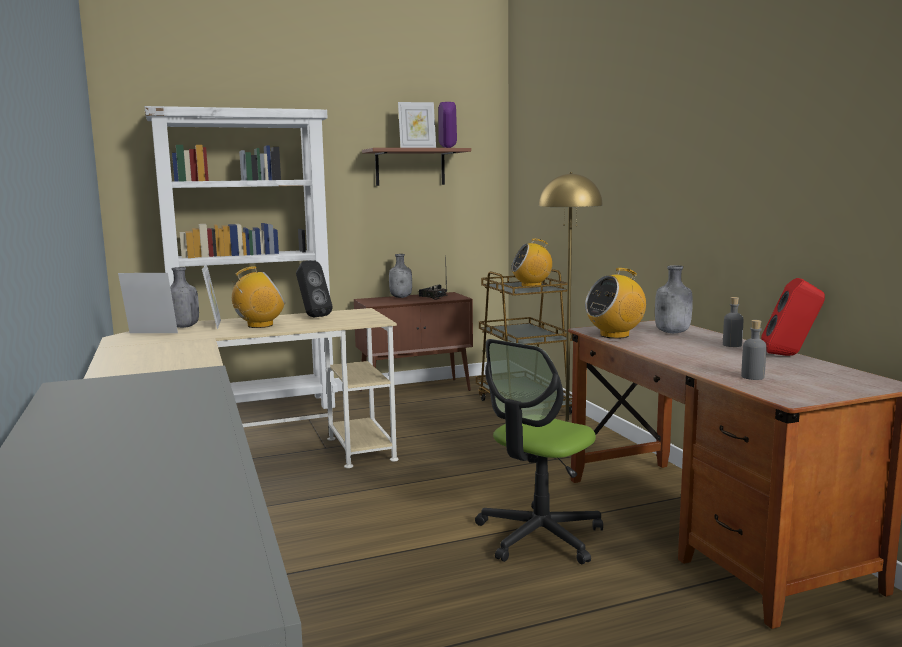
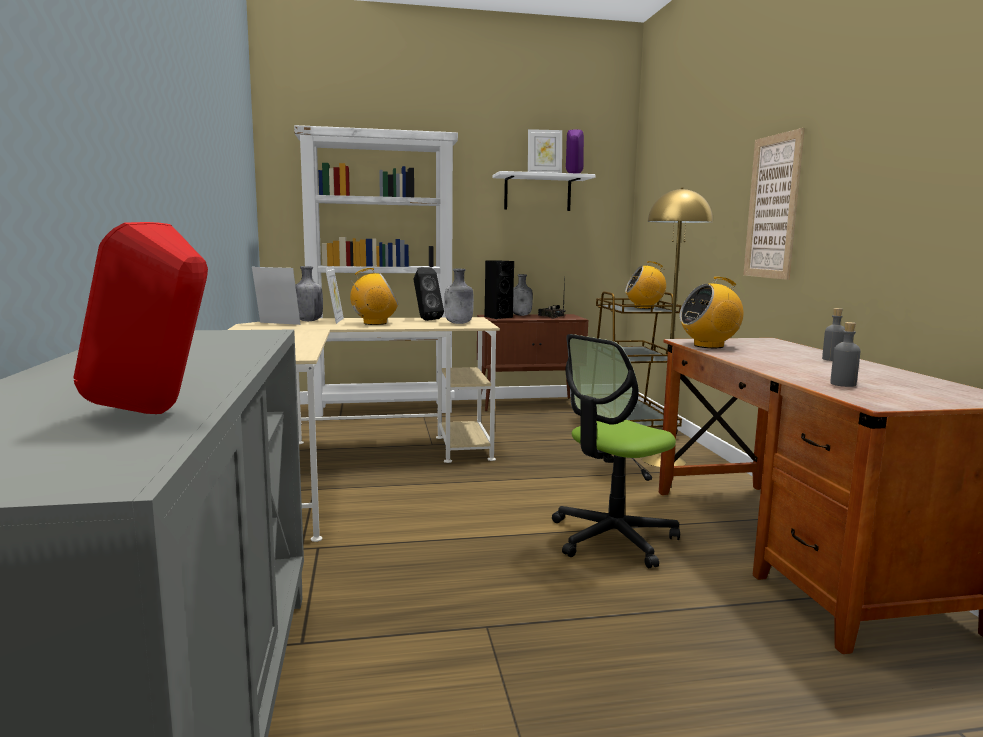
camera: 10 degrees right, 0 degrees up
brown shelf [362,148,471,186] -> white shelf [493,171,596,211]
grey bottle [655,265,693,333] -> grey bottle moved to [444,269,474,324]
red speaker [761,278,825,356] -> red speaker moved to [73,222,208,414]
none -> black speaker [484,260,514,319]
none -> picture [743,128,805,280]

